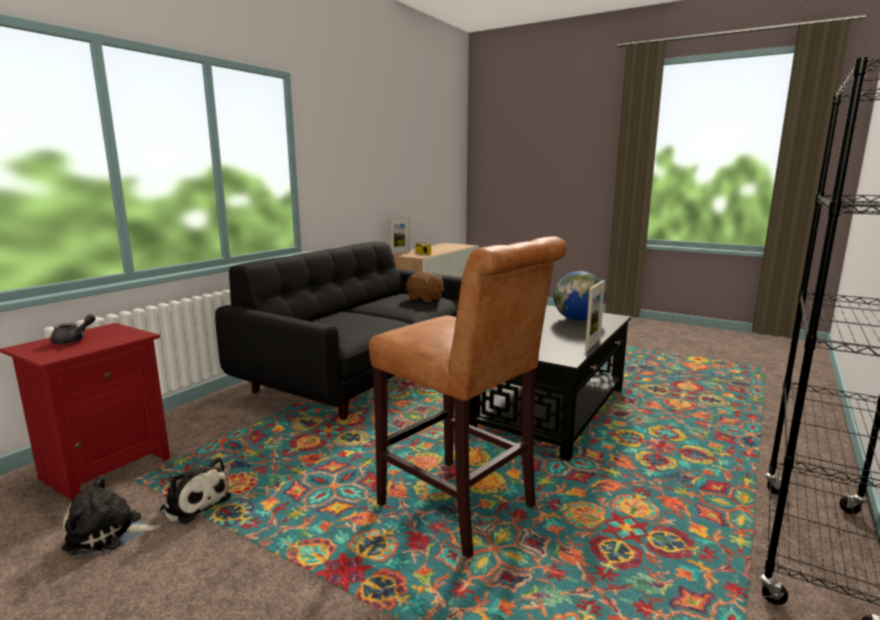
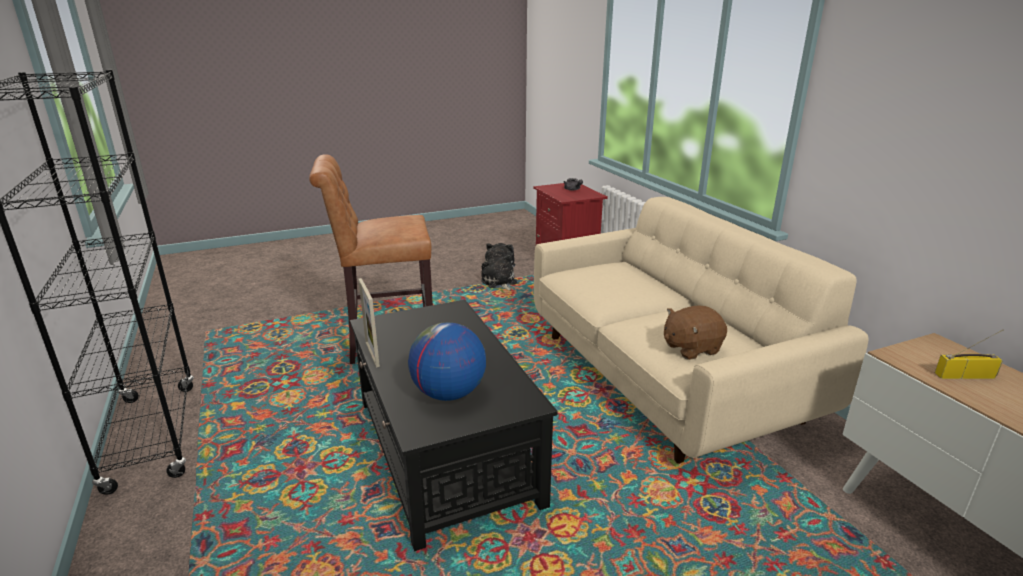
camera: 125 degrees right, 10 degrees up
plush toy [160,457,231,524] -> plush toy turned 90 degrees clockwise [481,255,517,291]
black sofa [215,241,462,420] -> beige sofa [534,197,869,464]
picture frame [389,216,410,255] -> none

